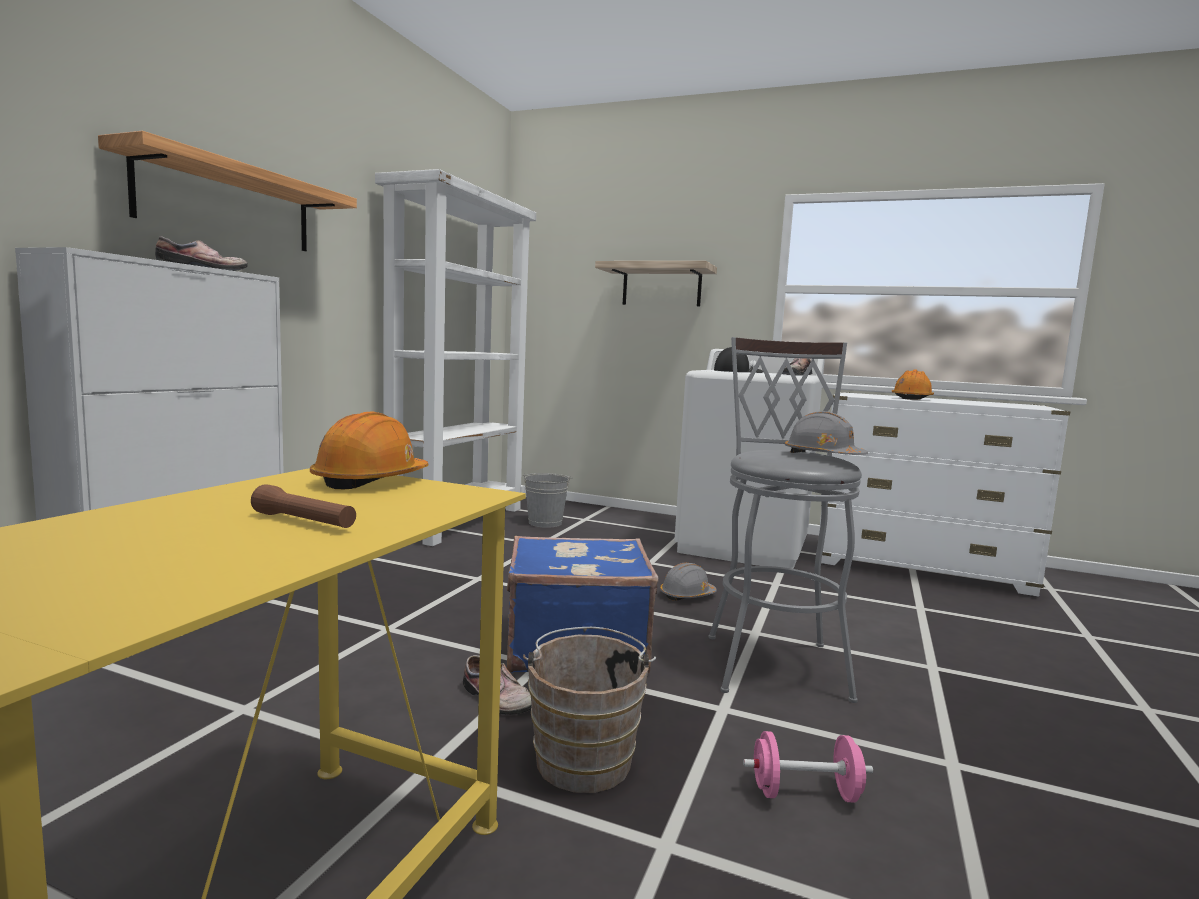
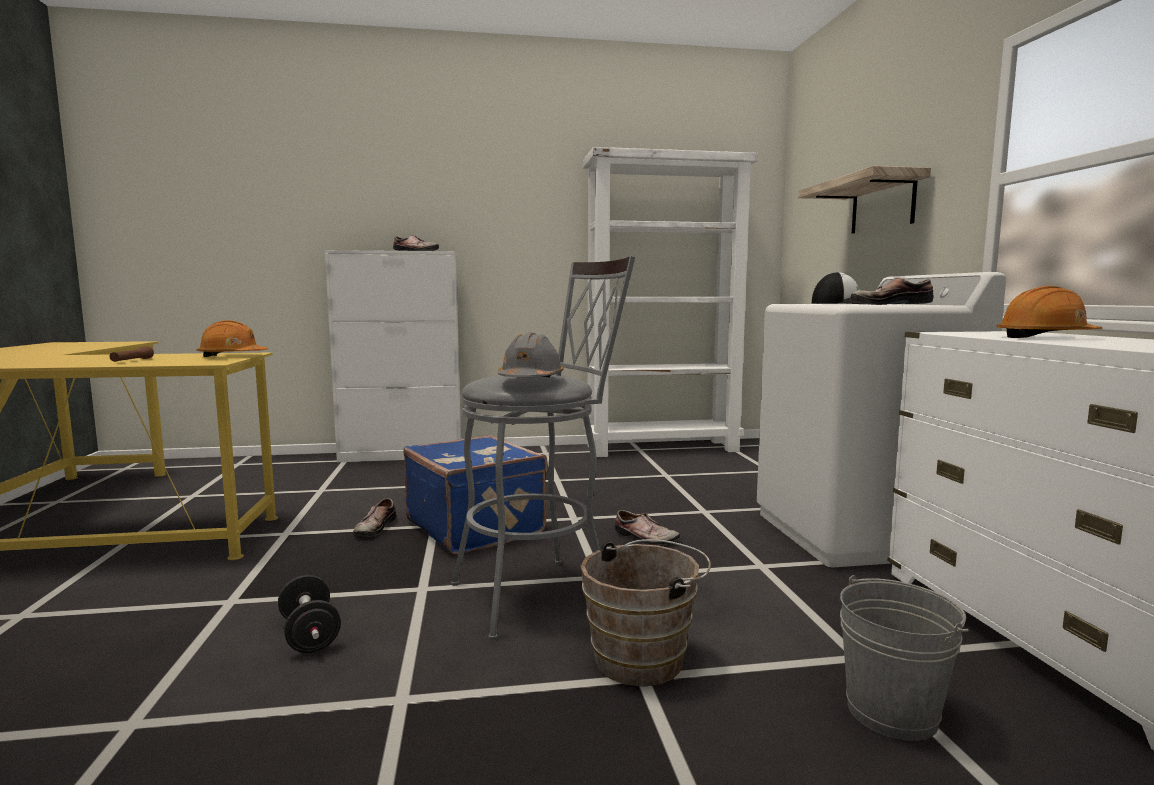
camera: 60 degrees right, 0 degrees up
shelf [98,131,357,251] -> none
grey bucket [522,473,572,528] -> grey bucket moved to [840,575,969,741]
brown bucket [523,627,656,793] -> brown bucket moved to [581,539,711,687]
grey hard hat [660,563,717,601] -> shoe [615,510,680,545]
pink dumbbell [743,731,873,802] -> black dumbbell [278,575,341,653]

